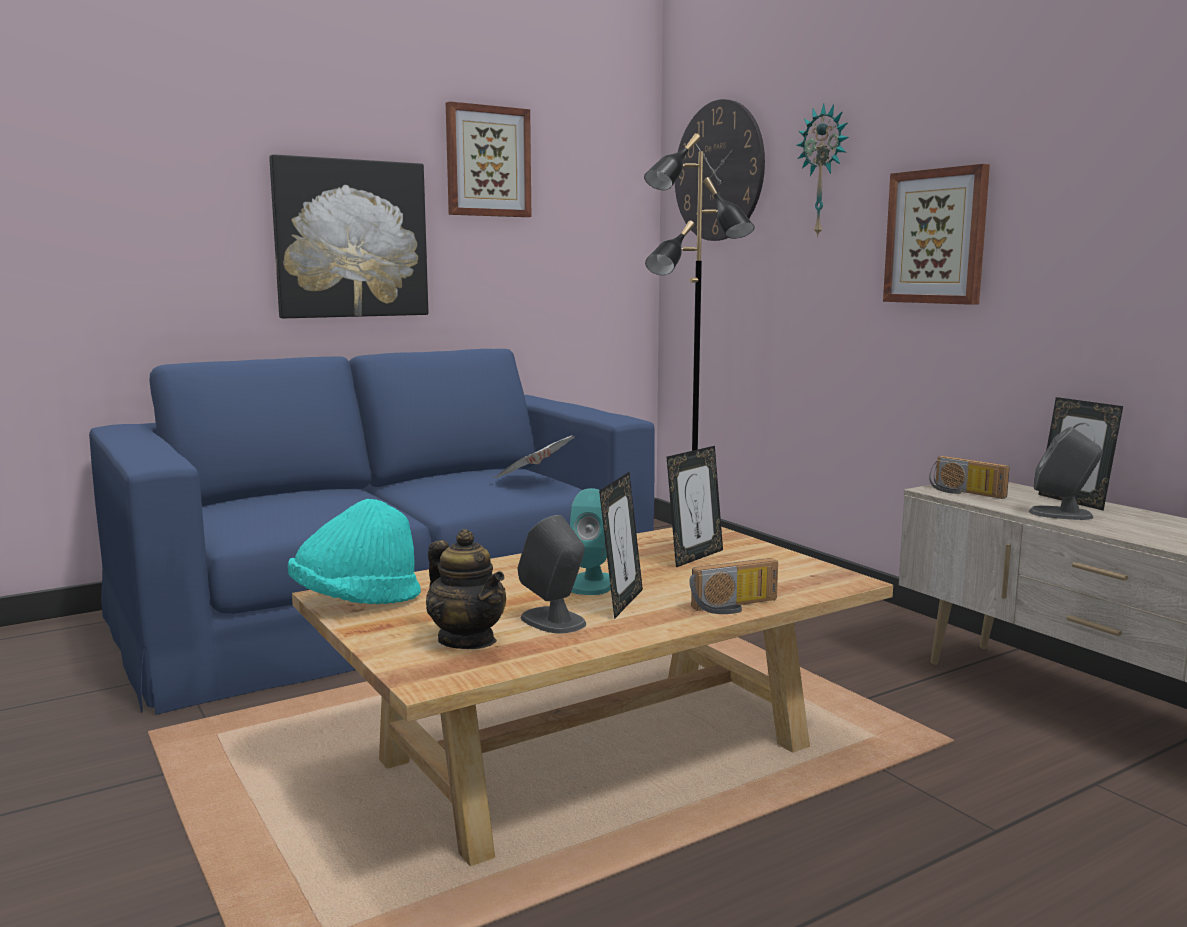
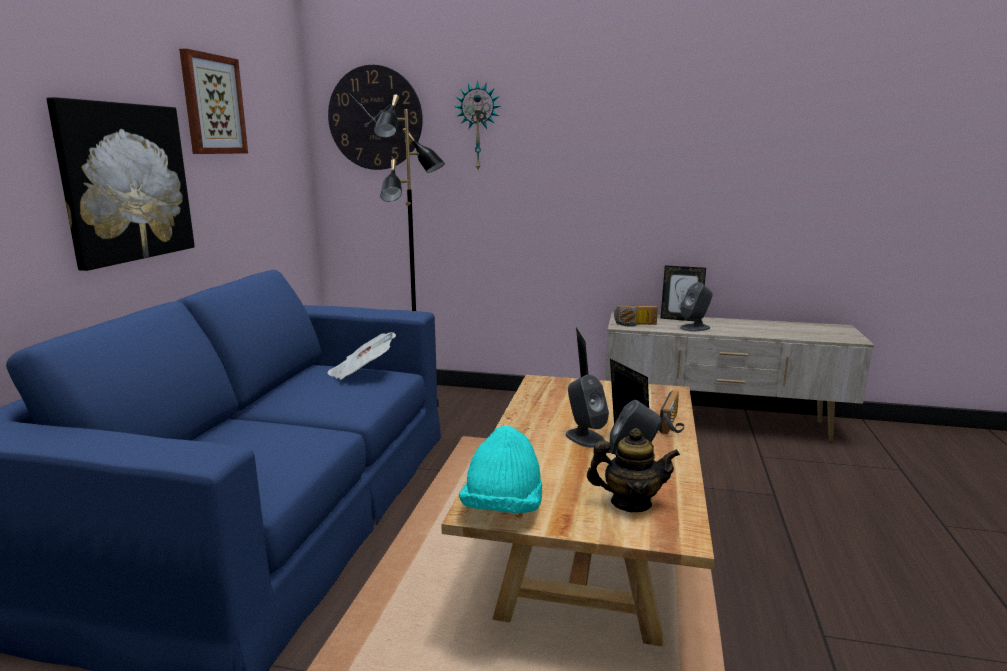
camera: 45 degrees left, 5 degrees up
turquoise speaker [570,488,611,595] -> grey speaker [566,375,609,448]
picture [883,164,990,305] -> none

